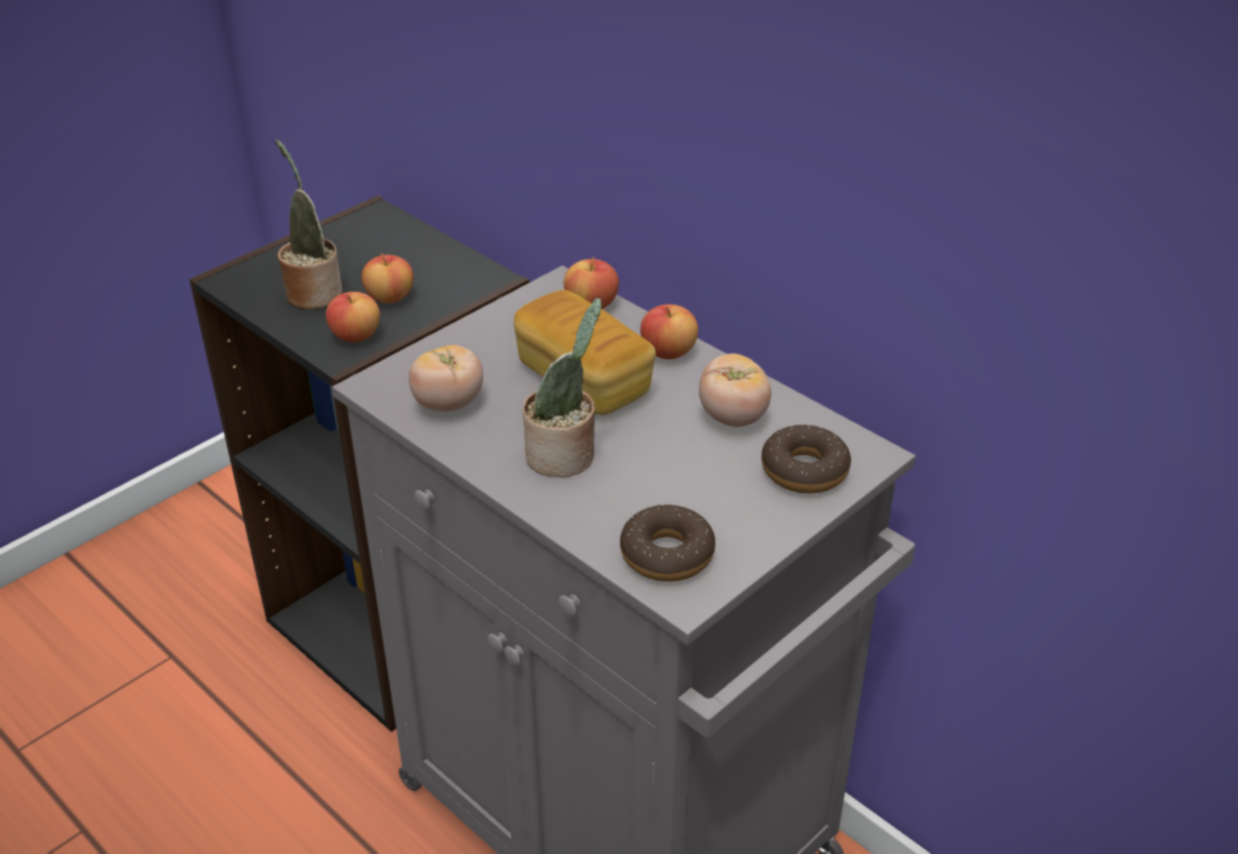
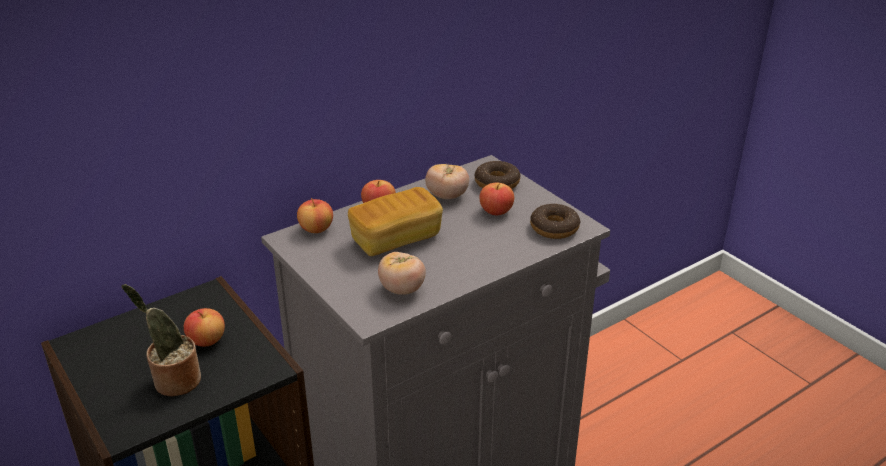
camera: 80 degrees left, 5 degrees down
apple [326,292,380,342] -> apple moved to [479,183,514,215]
potted plant [523,298,602,477] -> none

